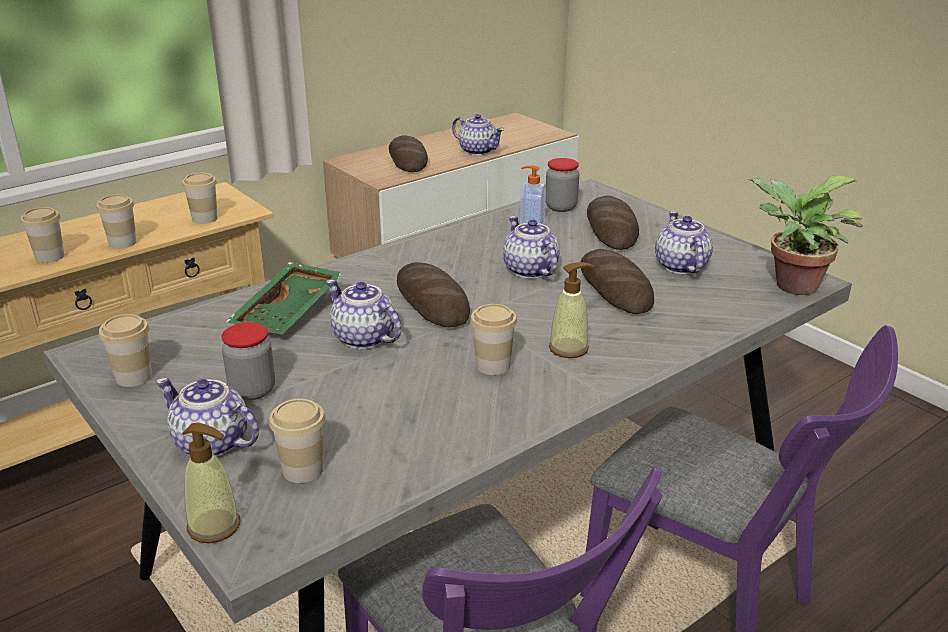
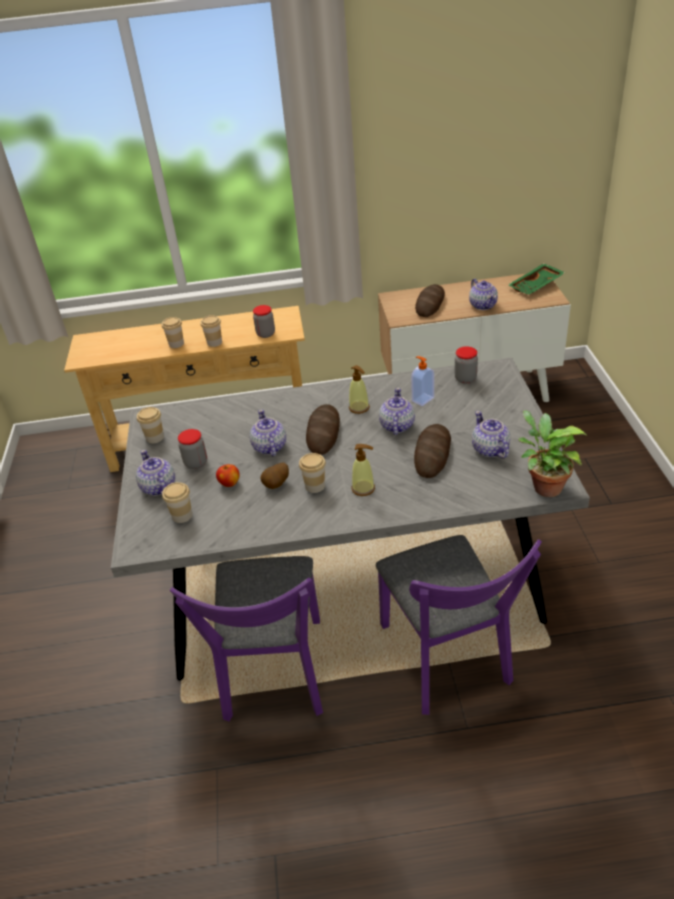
camera: 35 degrees right, 10 degrees up
cup [182,173,218,224] -> jar [253,305,275,338]
soap dispenser [182,423,240,543] -> soap dispenser moved to [349,365,370,414]
green tray [226,262,343,335] -> green tray moved to [508,263,565,295]
bread [587,195,639,250] -> none
teapot [655,211,713,274] -> teapot turned 45 degrees counterclockwise [472,411,510,459]
none -> apple [216,464,240,487]
none -> potato [260,463,289,489]

